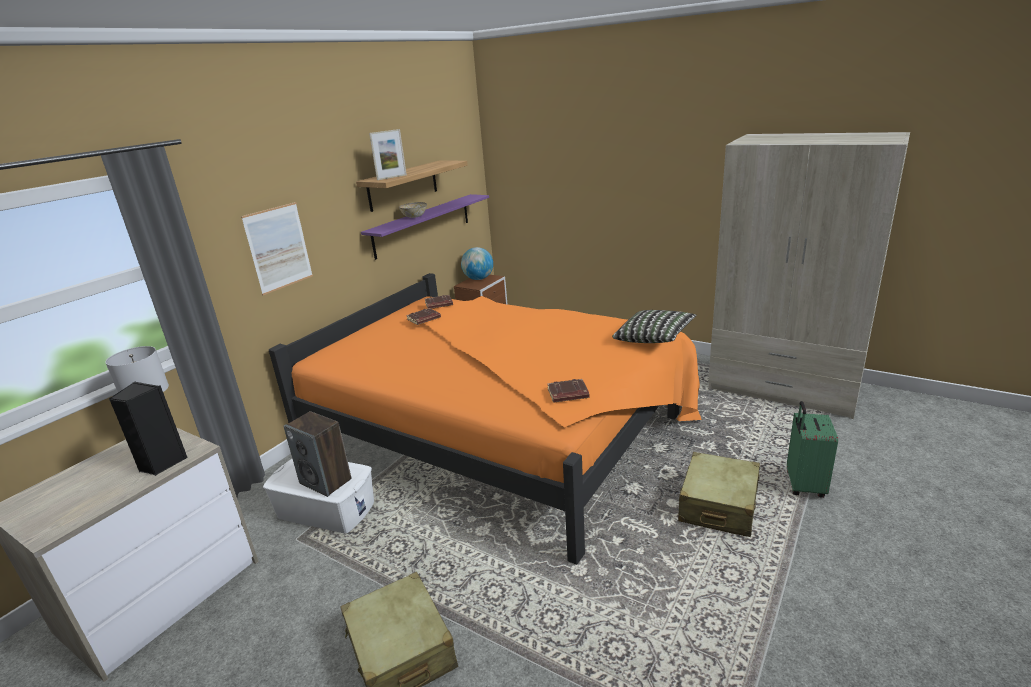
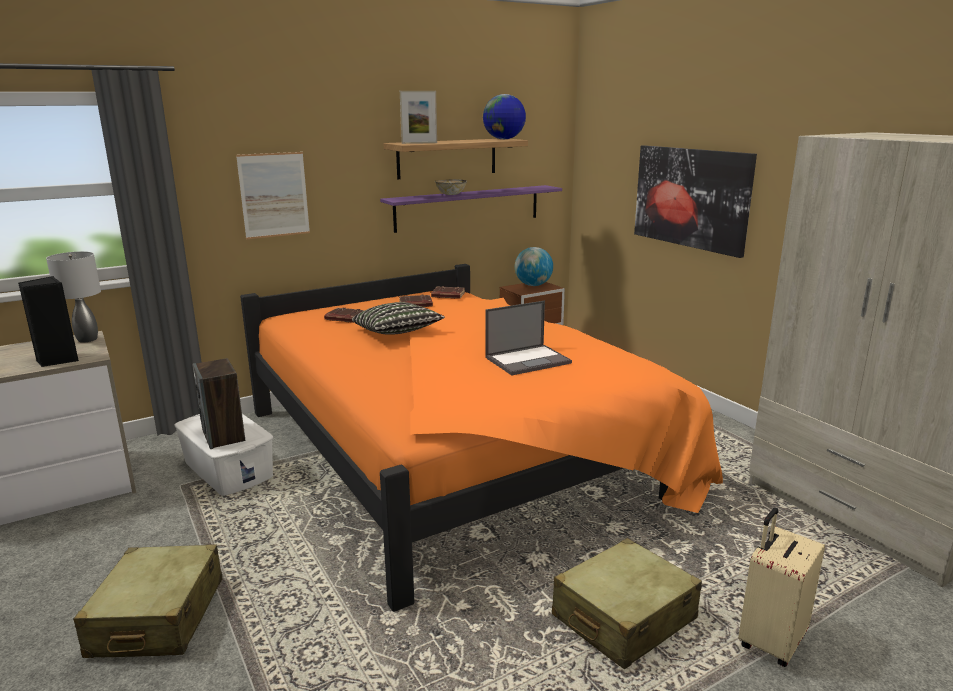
camera: 25 degrees right, 5 degrees down
brown book [547,379,589,403] -> brown book moved to [324,308,365,323]
pillow [612,310,697,343] -> pillow moved to [352,302,445,335]
green suitcase [787,401,838,498] -> beige suitcase [738,508,825,667]
none -> globe [483,94,526,139]
none -> laptop [485,301,572,376]
none -> picture [634,145,757,258]

